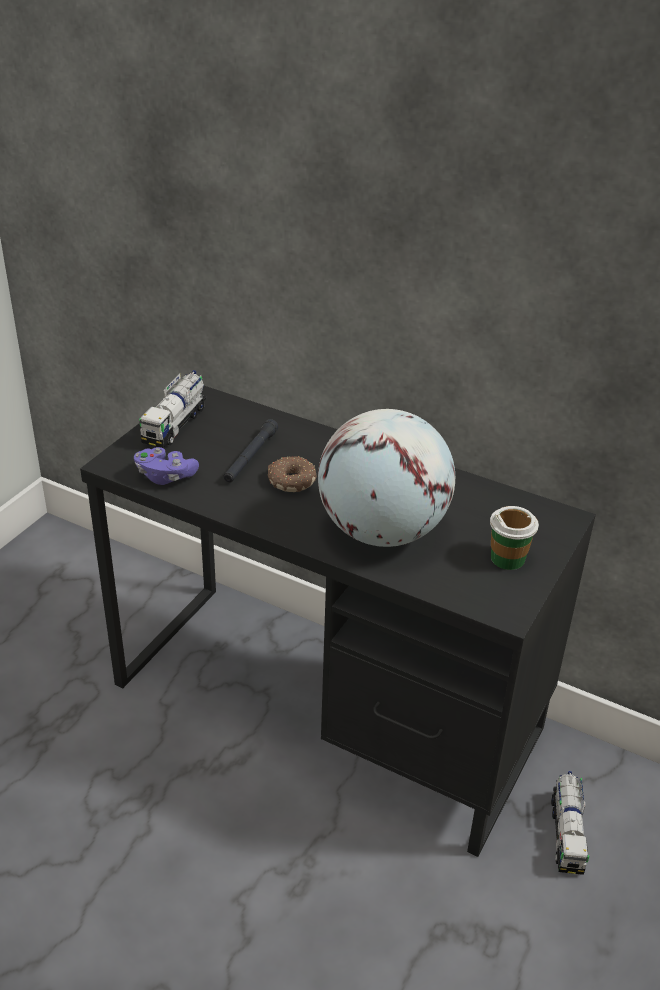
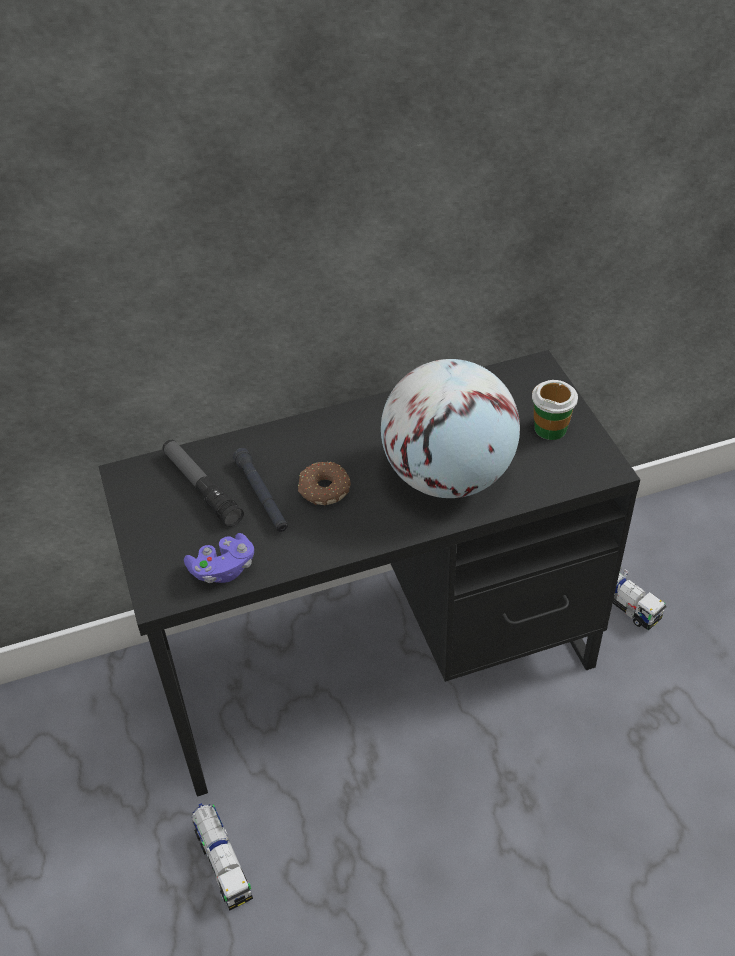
camera: 45 degrees left, 10 degrees up
toy truck [139,370,207,448] -> toy truck moved to [192,803,253,911]
none -> flashlight [163,440,244,527]

